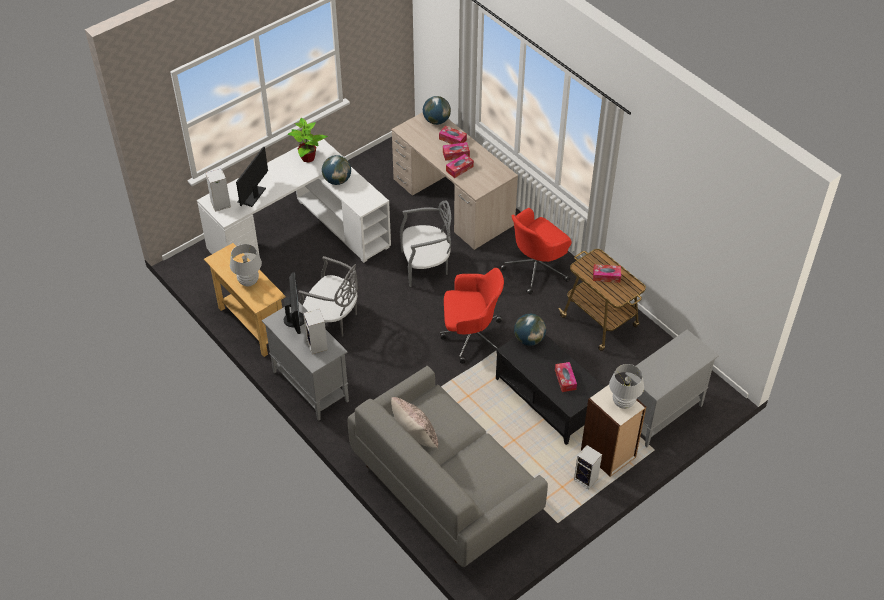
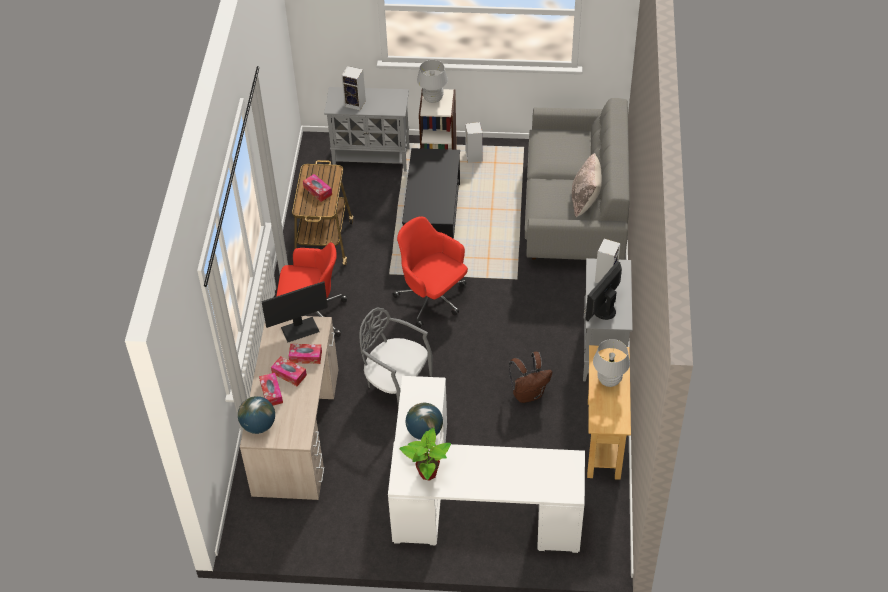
camera: 135 degrees left, 0 degrees up
speaker [205,169,231,212] -> speaker moved to [342,66,366,110]
monitor [236,146,268,207] -> monitor moved to [261,281,328,342]
grey chair [299,256,358,337] -> brown backpack [509,352,552,403]
globe [514,314,546,346] -> none
tissue box [555,362,577,392] -> none

